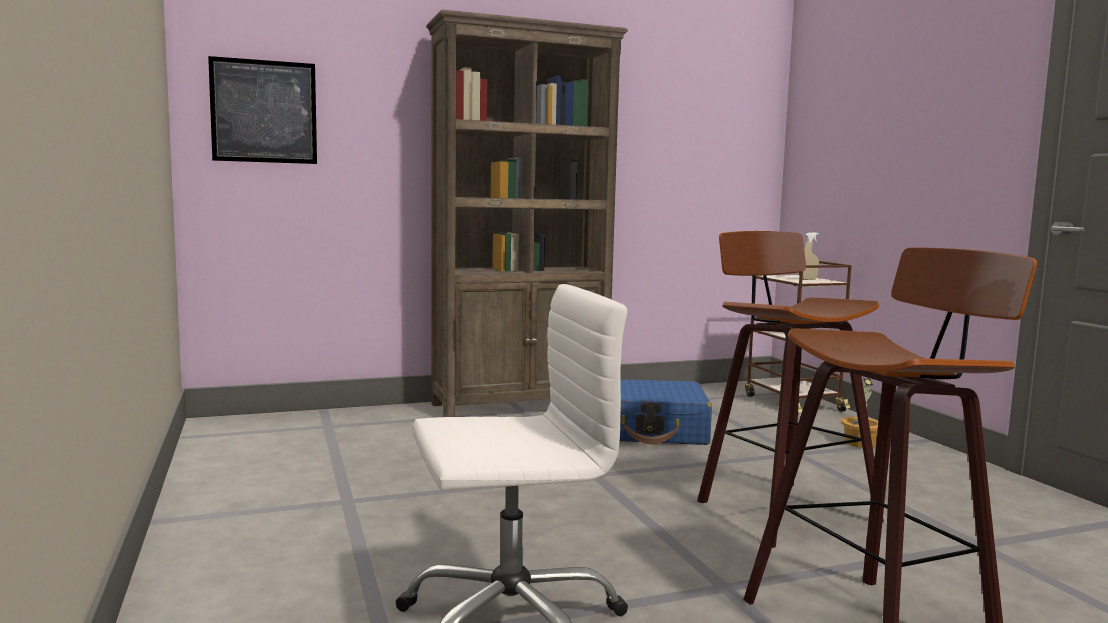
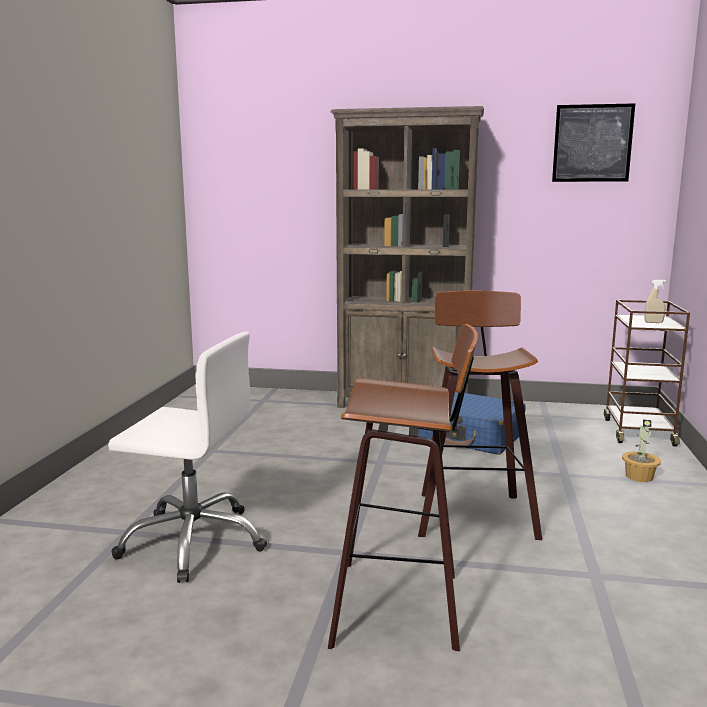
camera: 30 degrees right, 5 degrees up
picture [208,56,317,164] -> picture moved to [552,103,635,182]

